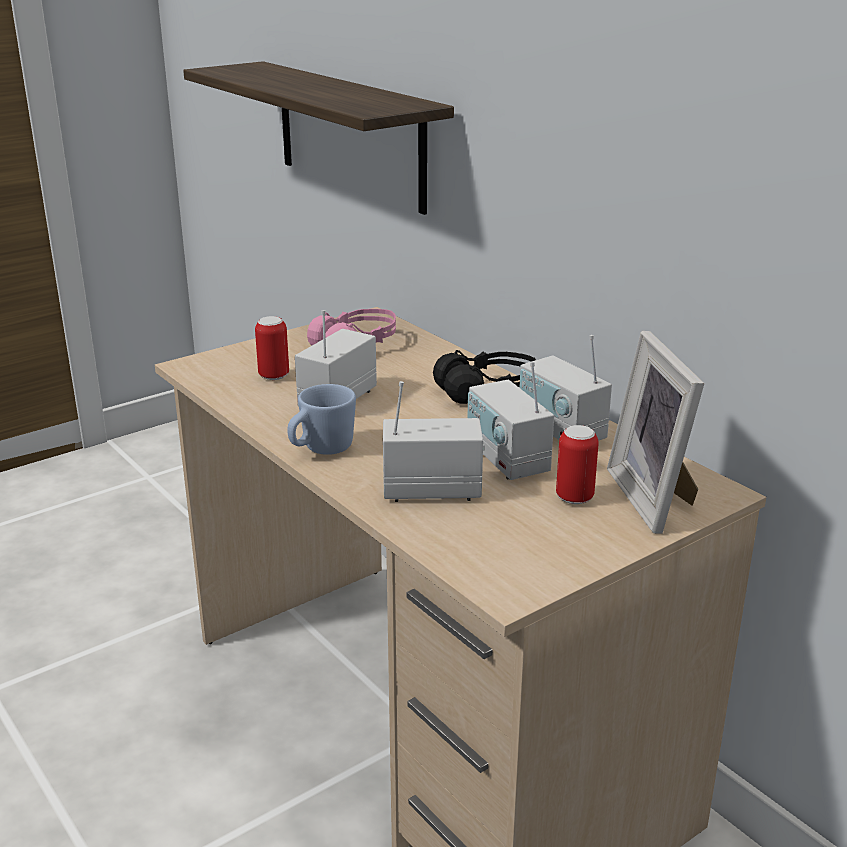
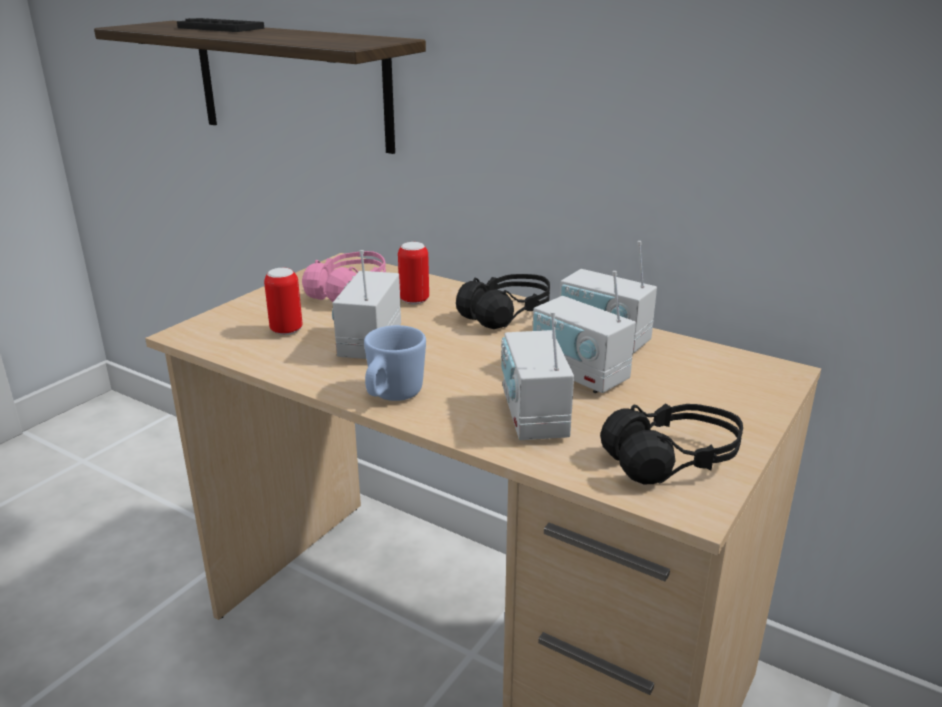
camera: 20 degrees left, 0 degrees up
radio [383,381,483,502] -> radio turned 75 degrees counterclockwise [501,312,574,440]
can [556,425,599,504] -> can moved to [398,242,429,305]
picture frame [607,331,704,534] -> none
none -> black game controller [177,18,264,32]
none -> black headphones [600,403,743,484]

